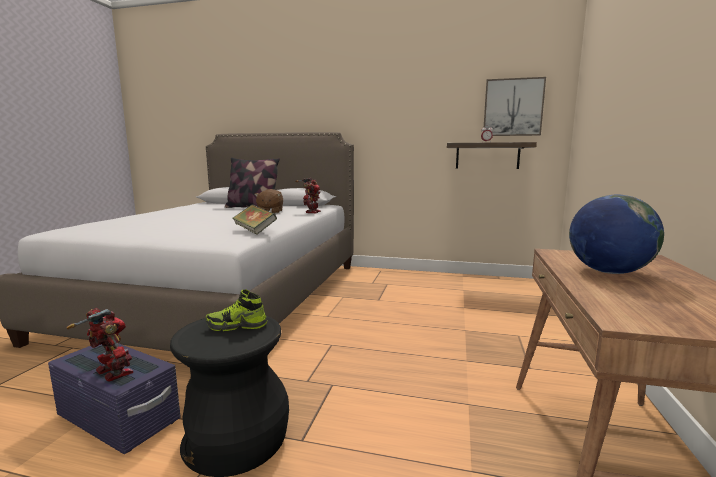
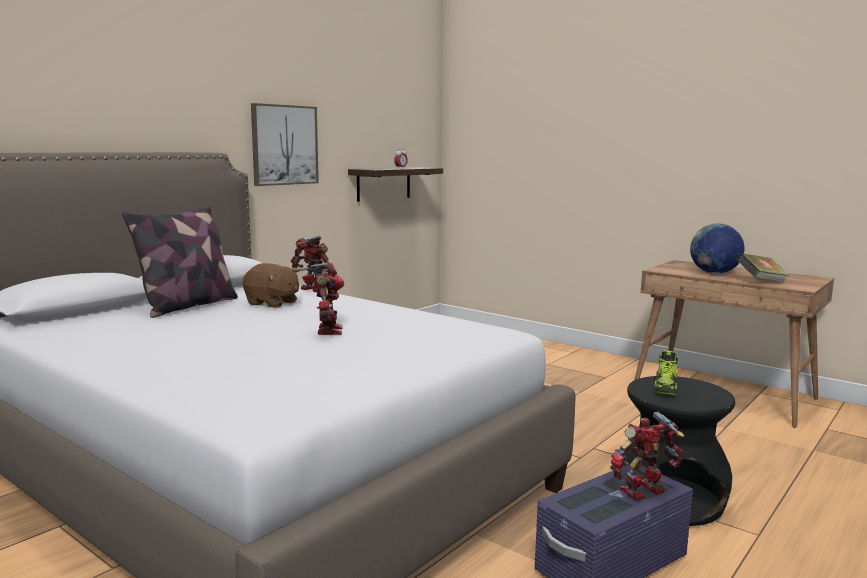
camera: 65 degrees left, 0 degrees up
book [233,204,277,234] -> book moved to [737,253,790,282]
picture [484,77,546,136] -> picture moved to [251,103,319,186]
none -> toy robot [292,262,344,335]

